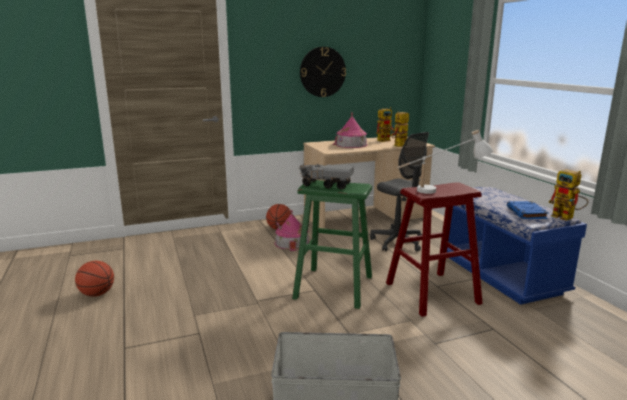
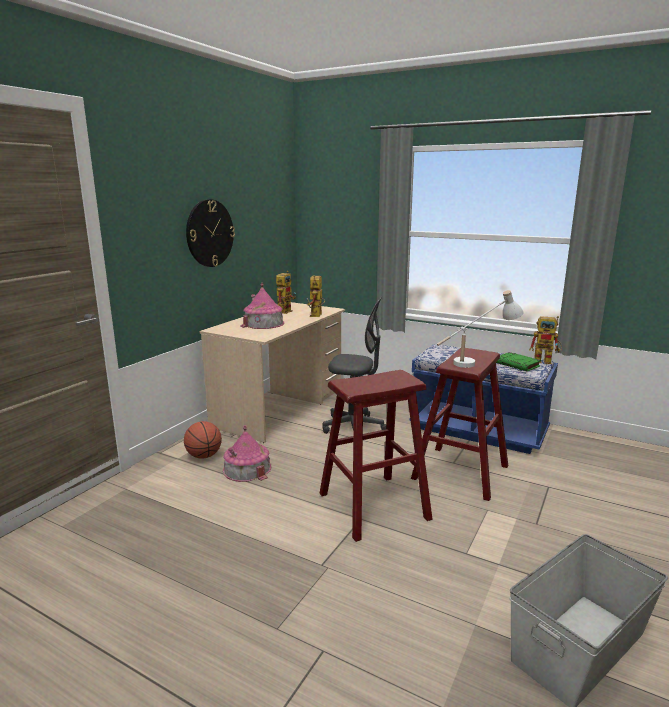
camera: 40 degrees left, 0 degrees up
basketball [75,261,114,297] -> none
green stool [292,180,372,309] -> red stool [320,370,432,542]
toy truck [300,164,354,190] -> none
blue book [507,201,549,219] -> green book [496,352,541,372]

